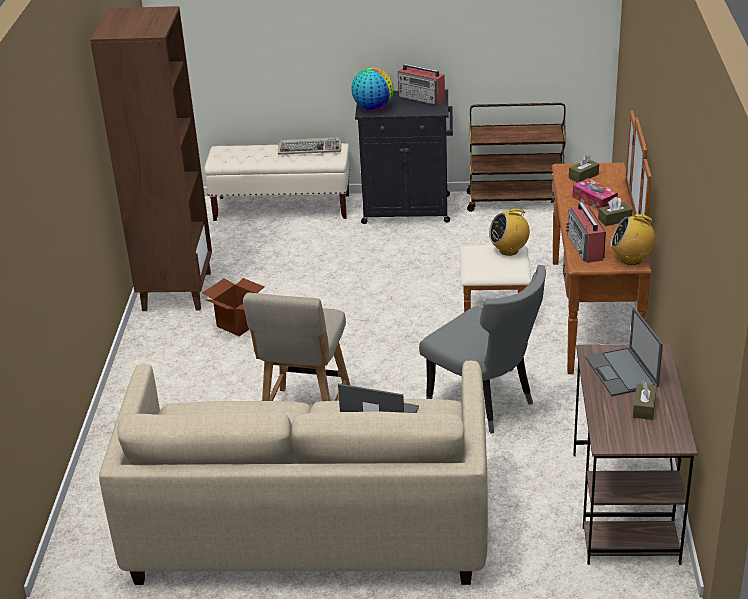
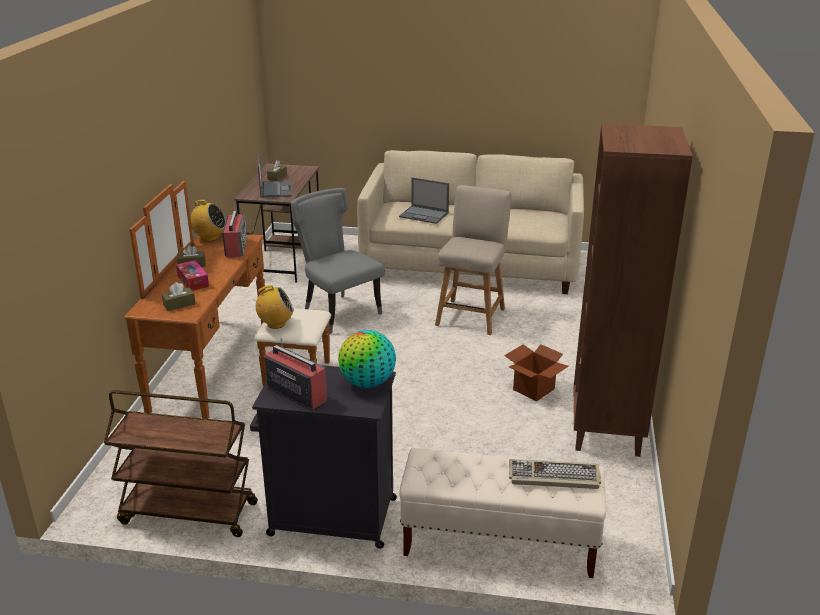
camera: 175 degrees left, 5 degrees down
keyboard [278,138,341,155] -> keyboard moved to [509,459,601,489]

